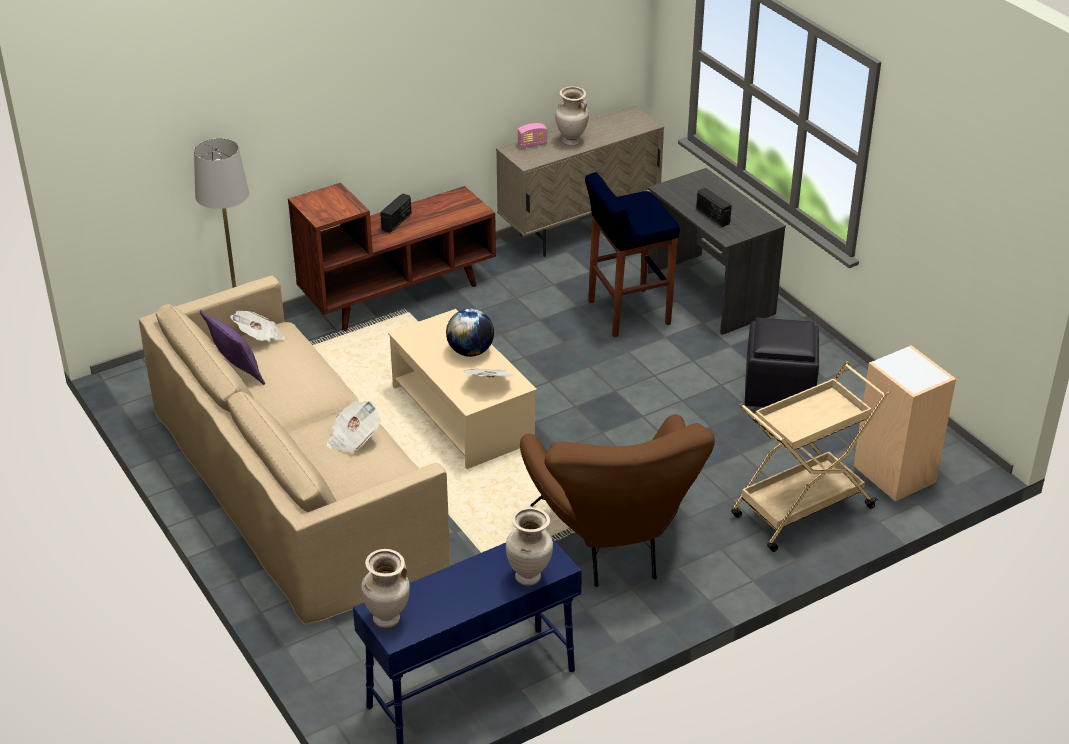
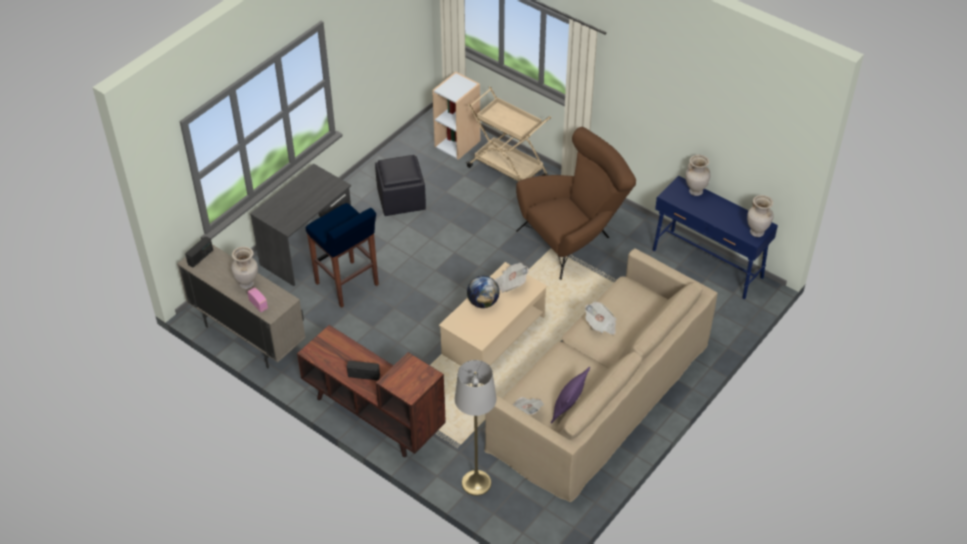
camera: 110 degrees left, 10 degrees up
radio [696,188,732,227] -> radio moved to [185,236,213,268]

